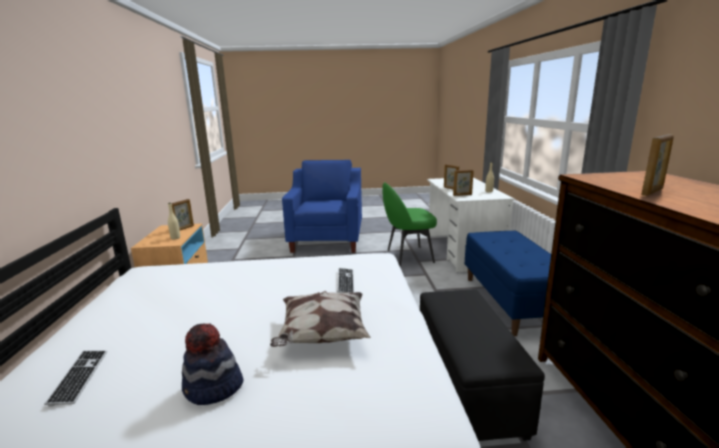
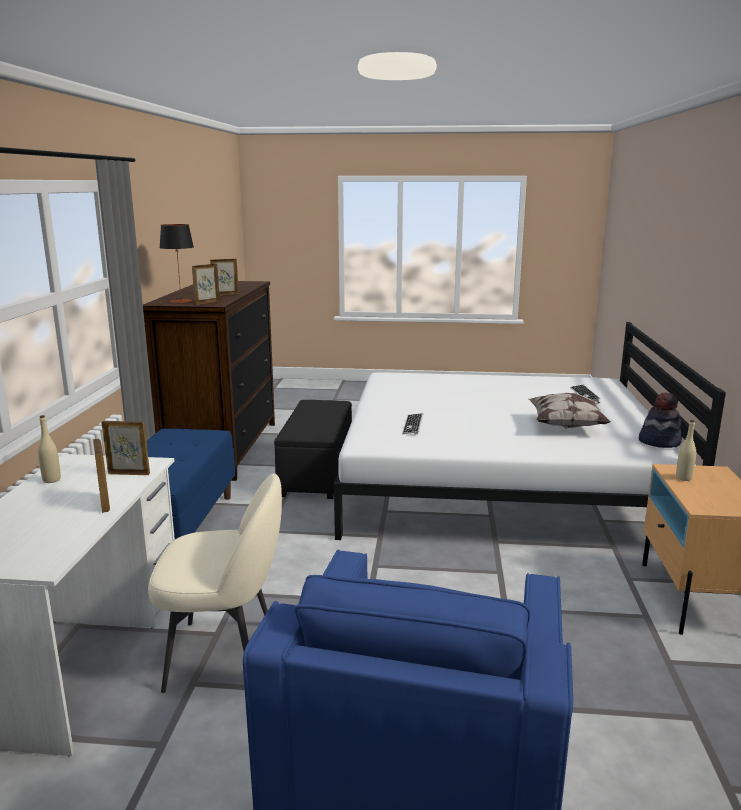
camera: 170 degrees left, 0 degrees up
picture frame [171,199,194,230] -> picture frame moved to [192,264,220,305]
hat [182,324,243,405] -> hat moved to [639,392,682,448]
pillow [270,291,371,347] -> pillow moved to [529,393,611,429]
green chair [382,182,437,266] -> beige chair [148,473,282,693]
none -> table lamp [160,224,194,303]

